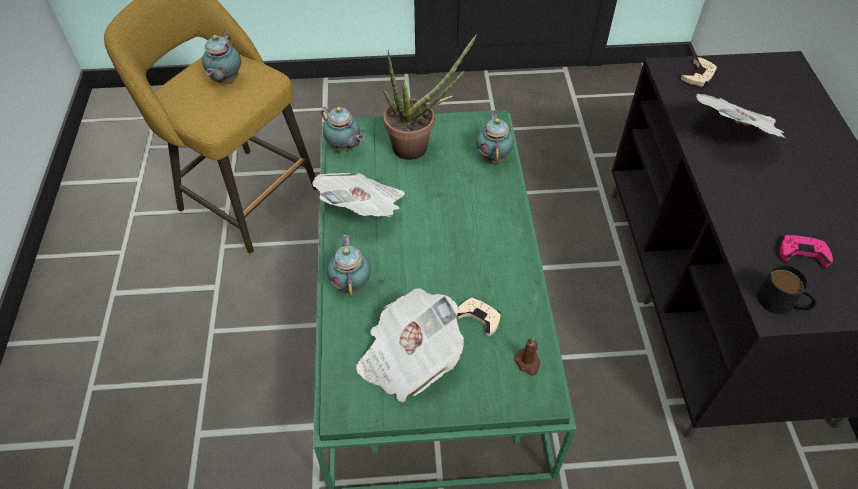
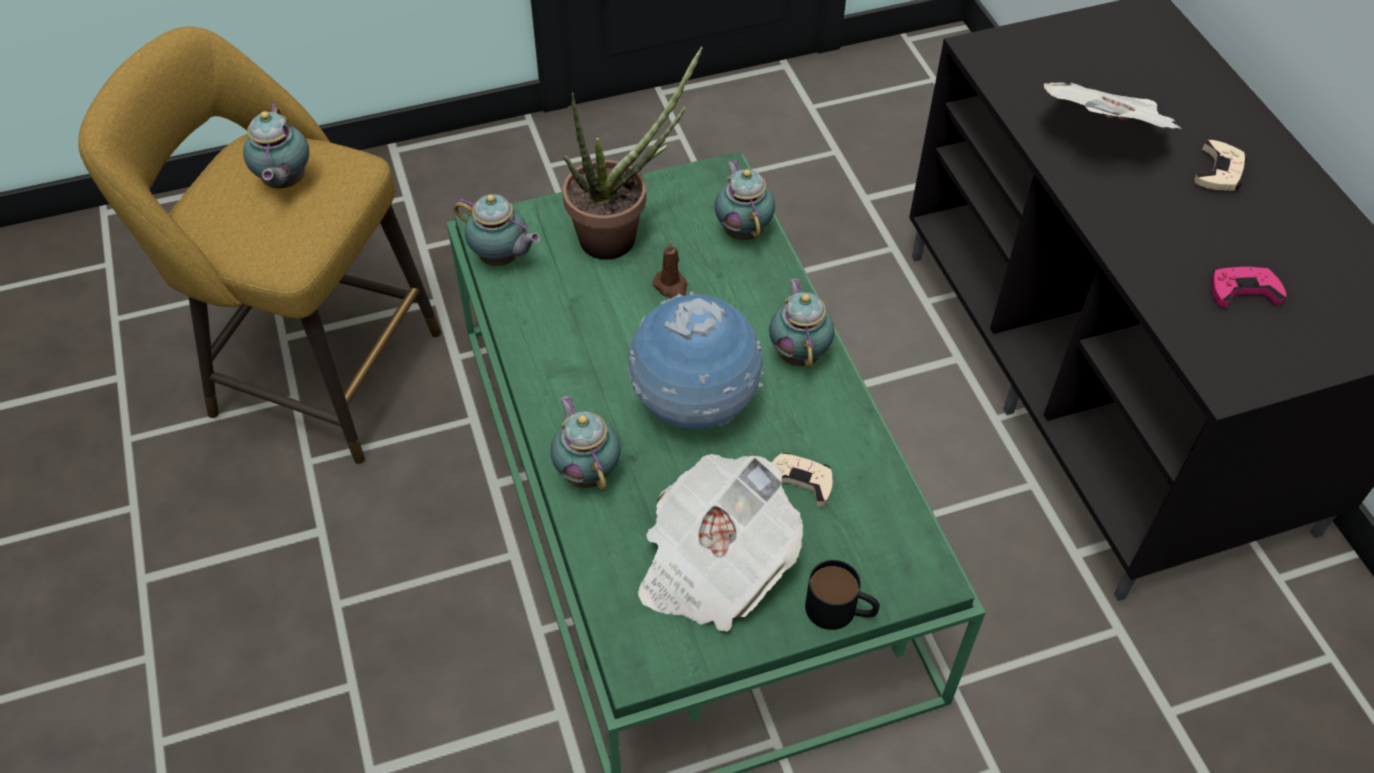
camera: 15 degrees left, 0 degrees up
newspaper [312,173,405,217] -> none
brown candle [514,338,540,376] -> brown candle moved to [652,241,688,298]
beige game controller [681,57,718,87] -> beige game controller moved to [1194,140,1247,191]
black mug [757,265,817,314] -> black mug moved to [805,560,880,630]
none -> globe [628,292,764,429]
none -> teapot [769,279,834,368]

